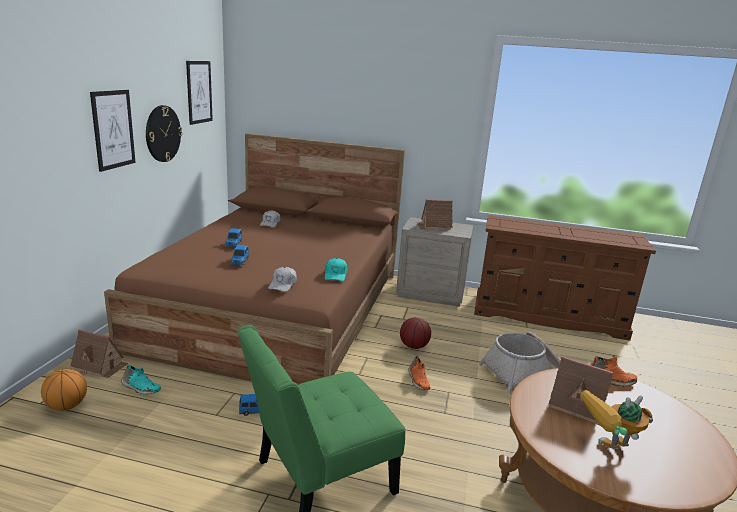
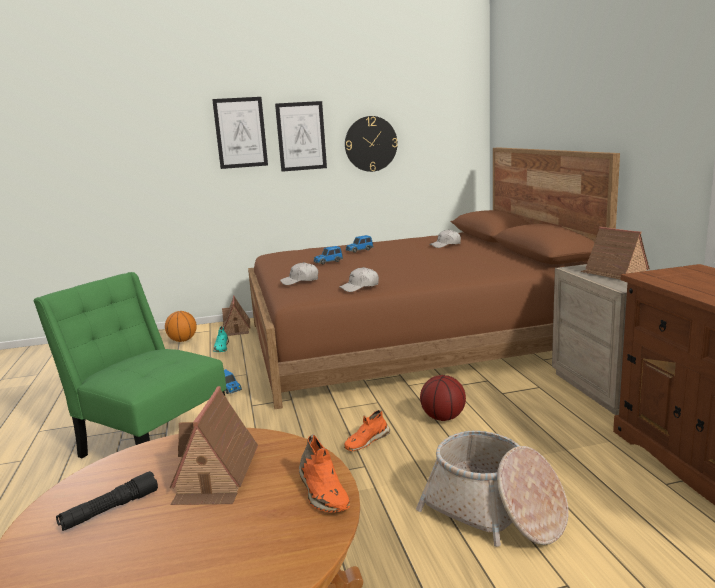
camera: 65 degrees right, 5 degrees down
picture [186,61,213,125] -> picture moved to [212,97,268,169]
turquoise cap [325,258,347,281] -> white cap [339,267,379,292]
toy robot [580,390,653,449] -> black flashlight [56,471,158,531]

